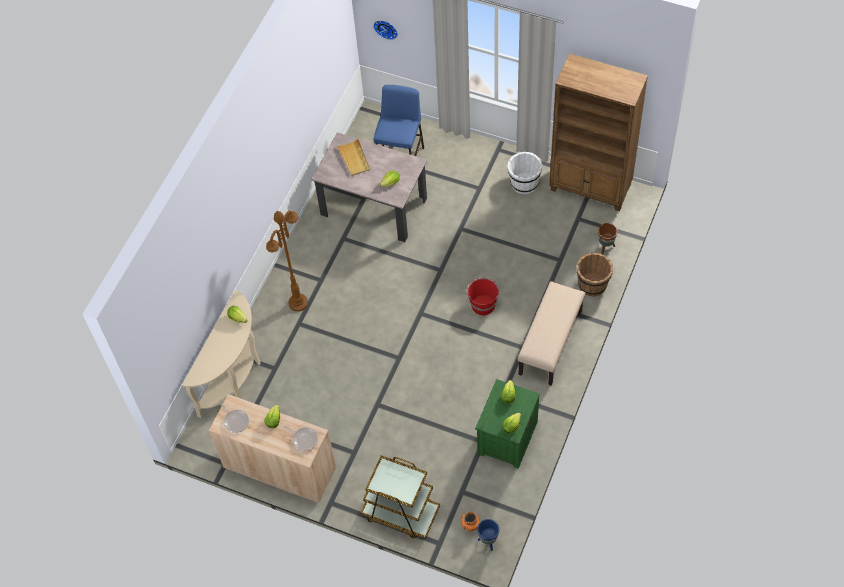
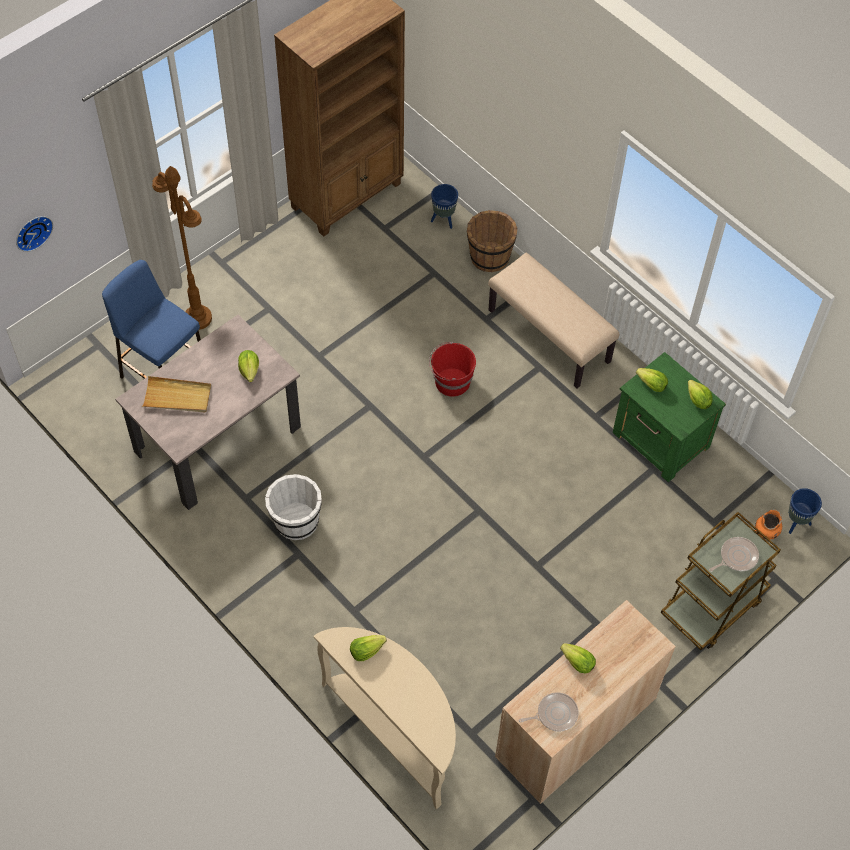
camera: 70 degrees left, 0 degrees up
brown floor lamp [266,211,308,312] -> brown floor lamp moved to [152,166,212,330]
frying pan [284,425,318,451] -> frying pan moved to [709,537,759,572]
white bucket [507,152,542,194] -> white bucket moved to [265,474,322,540]
brown planter [598,223,618,254] -> blue planter [431,184,458,229]

